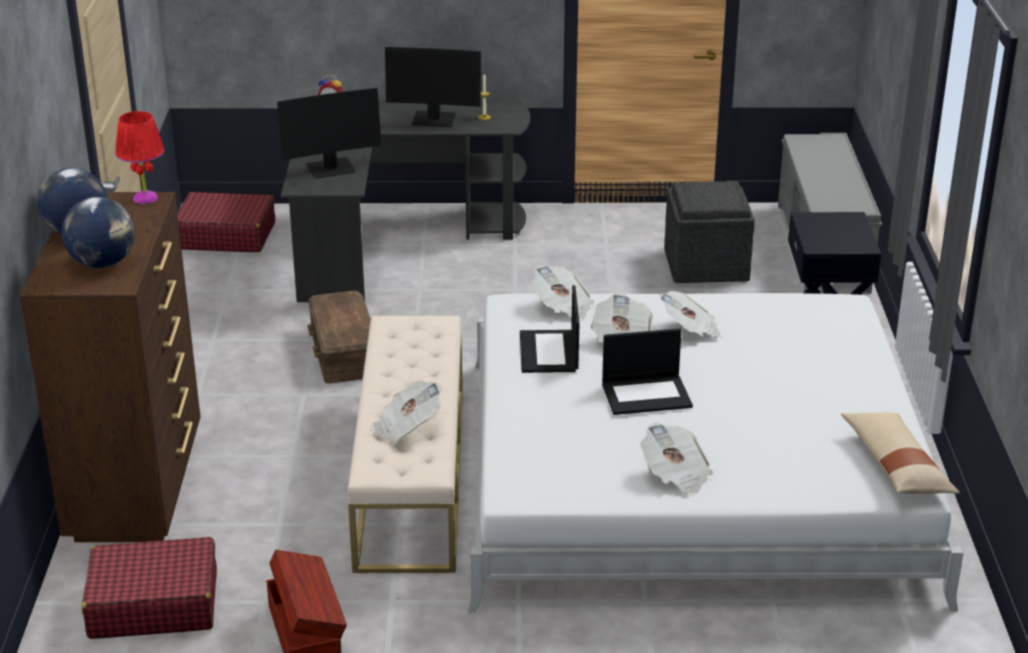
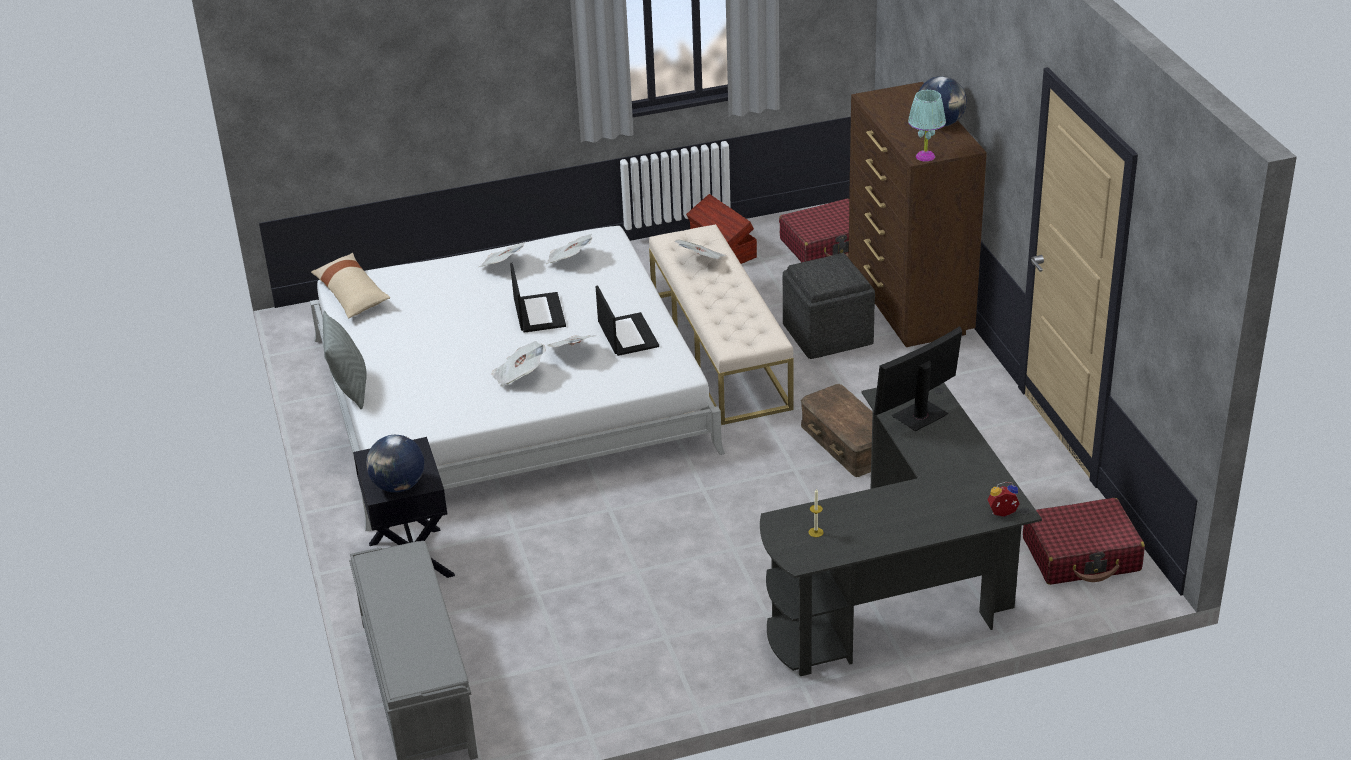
camera: 165 degrees right, 5 degrees up
globe [61,197,134,268] -> globe moved to [366,435,424,492]
red table lamp [115,111,164,204] -> turquoise table lamp [908,90,946,161]
monitor [385,47,481,127] -> none
newspaper [532,265,594,321] -> newspaper moved to [546,234,592,264]
laptop [602,328,693,415] -> laptop turned 105 degrees clockwise [510,263,566,333]
grey ottoman [664,181,755,283] -> grey ottoman moved to [782,253,875,359]
none -> grey pillow [323,311,367,409]

